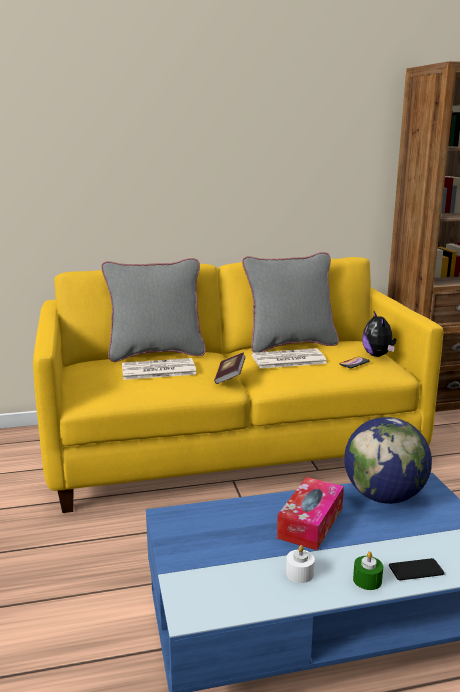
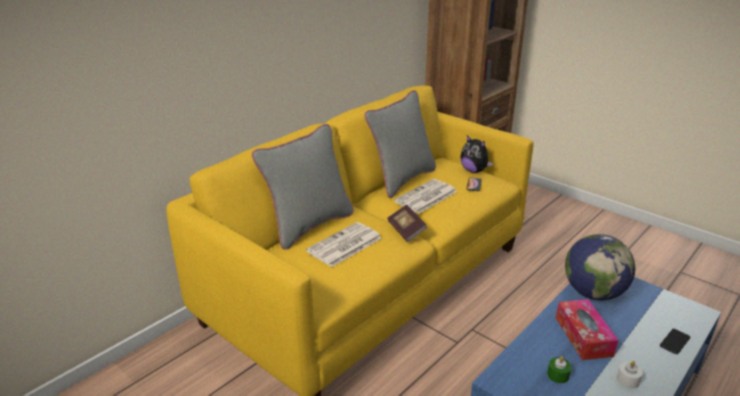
camera: 35 degrees left, 10 degrees up
green candle [353,551,383,590] -> green candle moved to [547,356,571,383]

